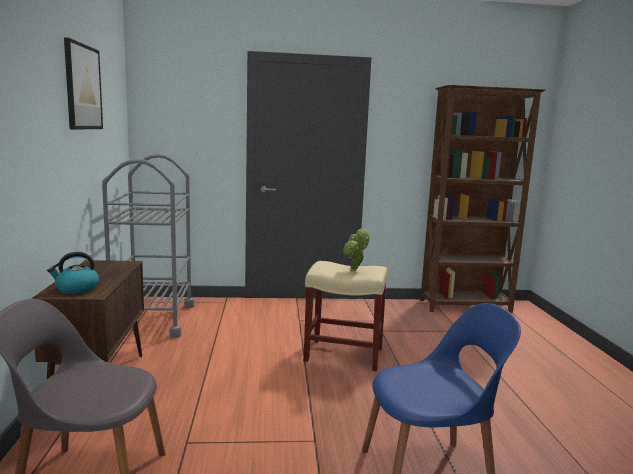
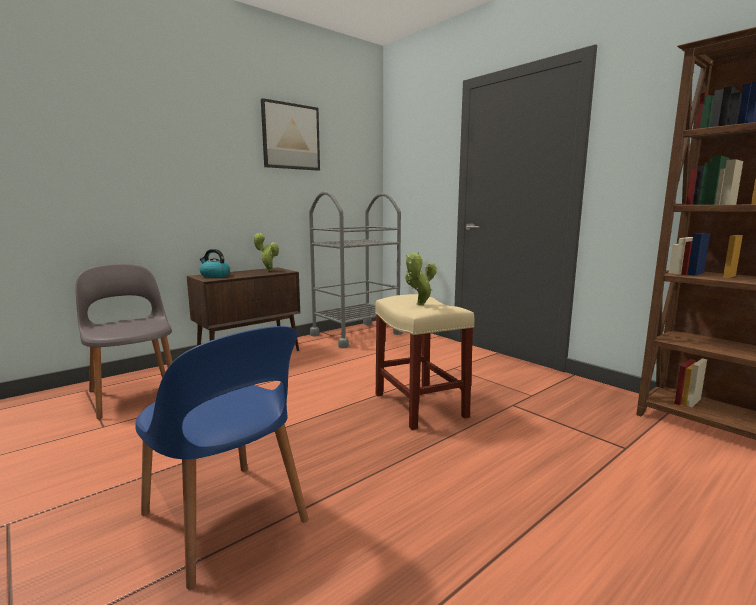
camera: 55 degrees right, 0 degrees up
none -> potted plant [254,233,279,271]

